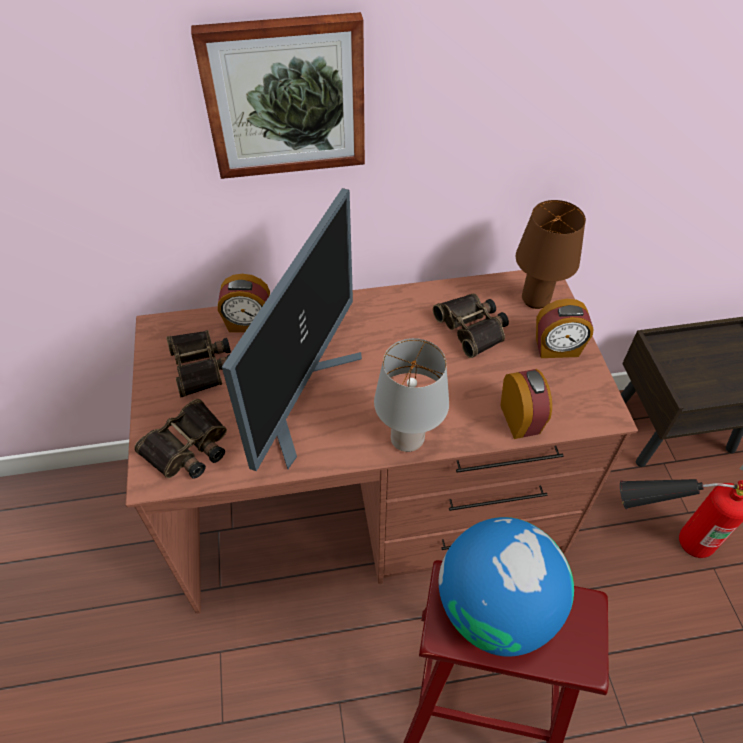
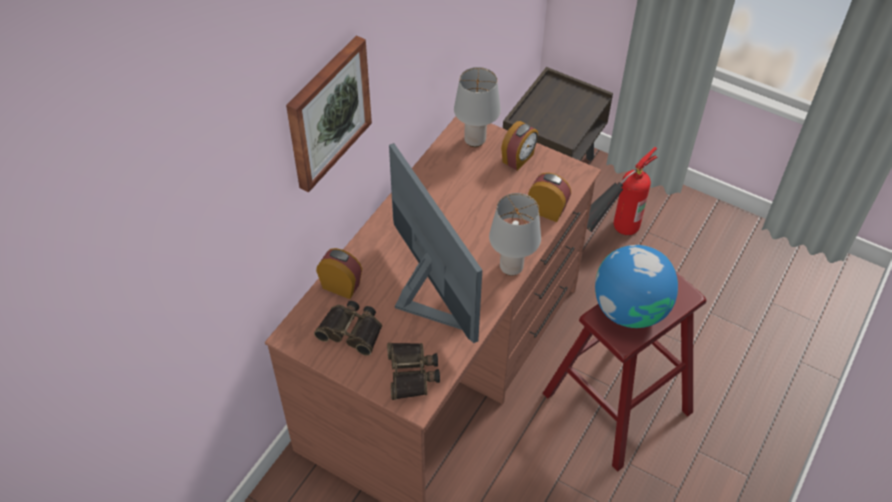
camera: 50 degrees left, 0 degrees up
alarm clock [218,274,270,332] -> alarm clock turned 105 degrees counterclockwise [316,248,362,299]
binoculars [433,294,509,358] -> none
brown table lamp [516,200,586,309] -> grey table lamp [454,67,501,147]

